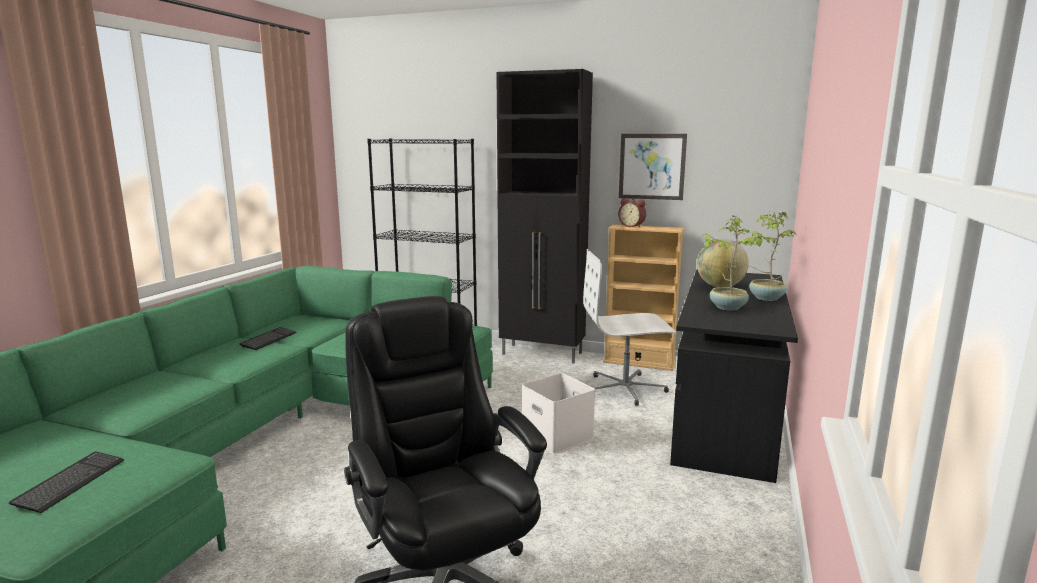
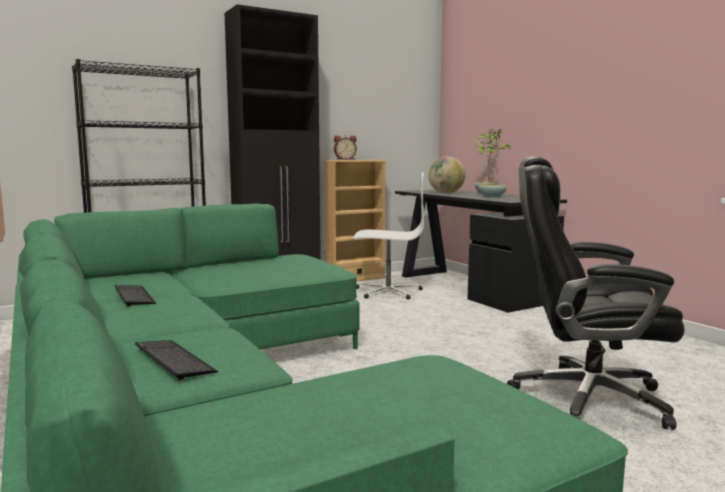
camera: 50 degrees left, 5 degrees down
keyboard [9,452,124,513] -> keyboard moved to [135,340,218,381]
white storage box [522,373,595,454] -> none
white office chair [583,249,676,406] -> white office chair turned 120 degrees counterclockwise [353,172,424,300]
picture [619,134,687,200] -> none

